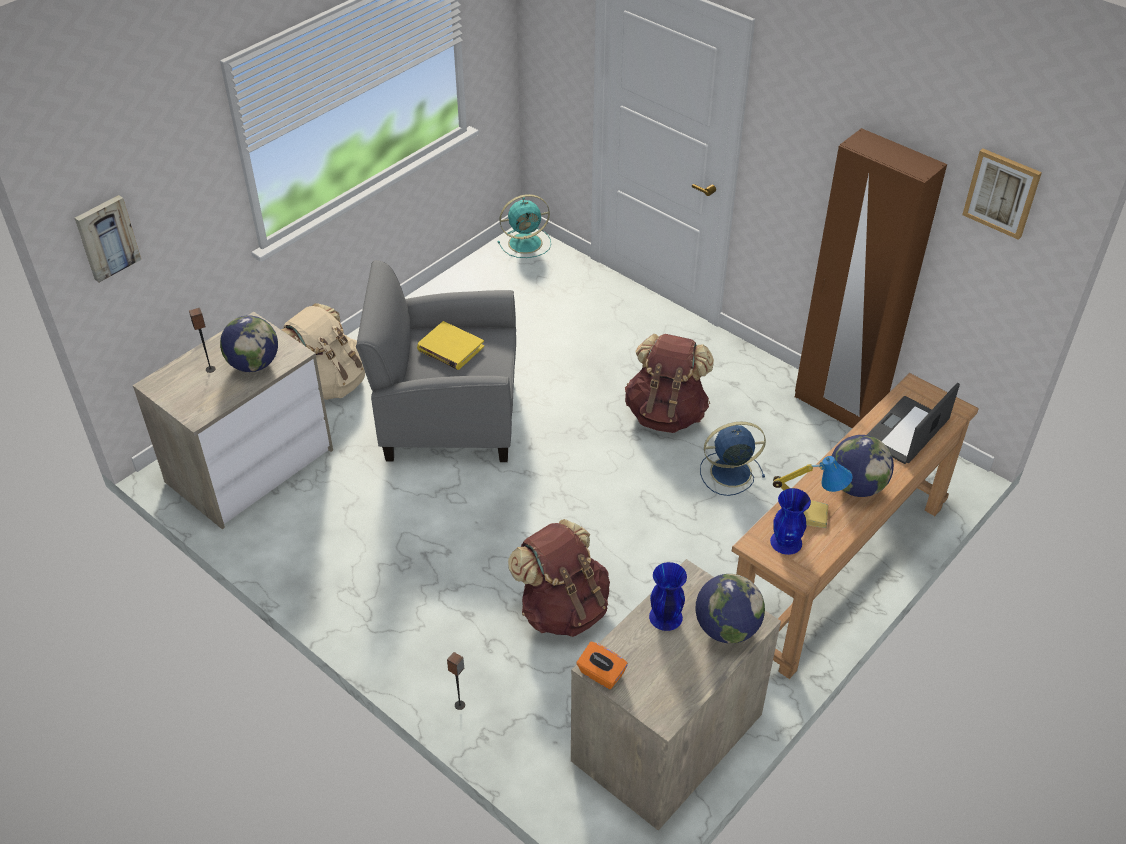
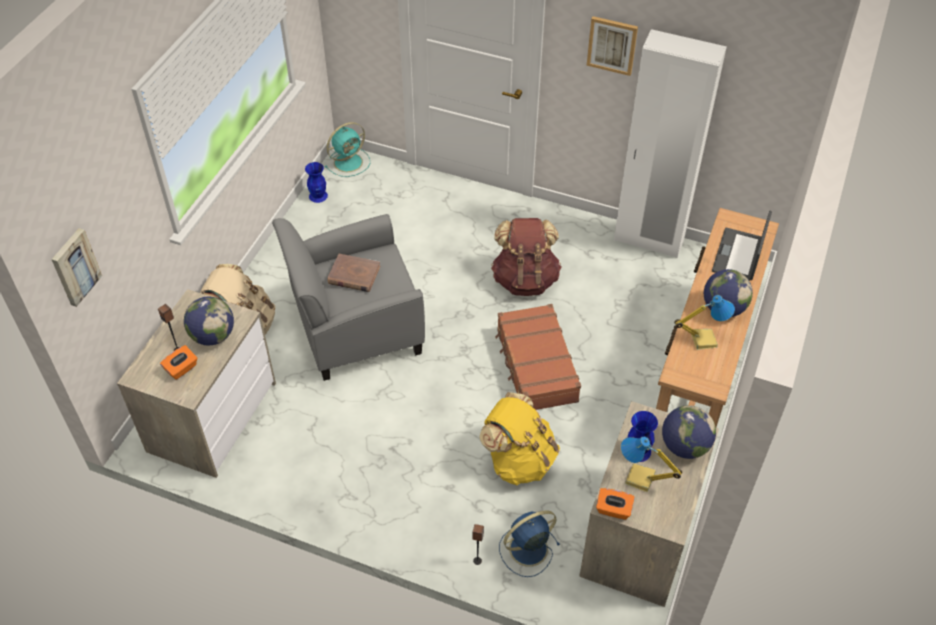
camera: 20 degrees left, 5 degrees up
yellow book [417,321,484,370] -> brown book [327,254,380,292]
brown backpack [508,519,610,637] -> yellow backpack [479,392,560,485]
blue fan [700,422,766,496] -> blue fan moved to [499,510,560,577]
blue vase [770,488,811,555] -> blue vase moved to [305,162,328,203]
brown wardrobe [795,128,947,428] -> white wardrobe [614,29,727,258]
picture [962,148,1042,240] -> picture moved to [587,16,638,76]
none -> orange tissue box [160,345,198,380]
none -> brown suitcase [495,304,581,410]
none -> table lamp [621,437,683,493]

